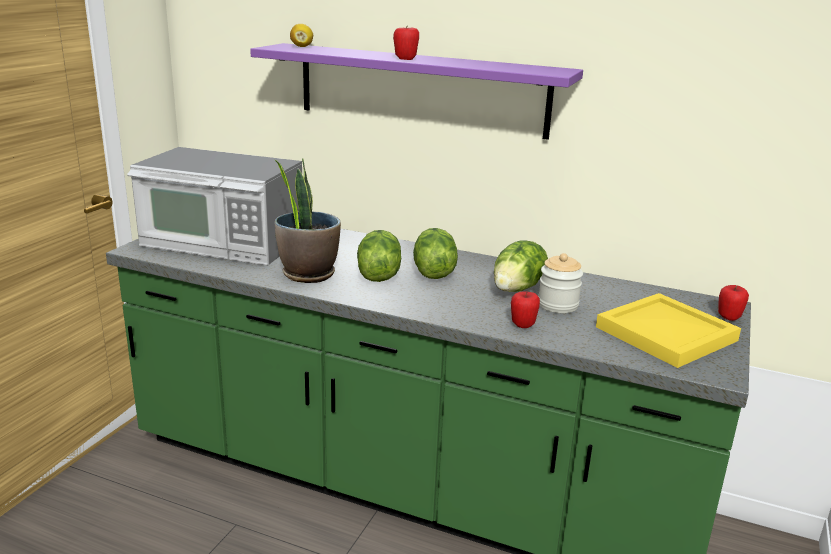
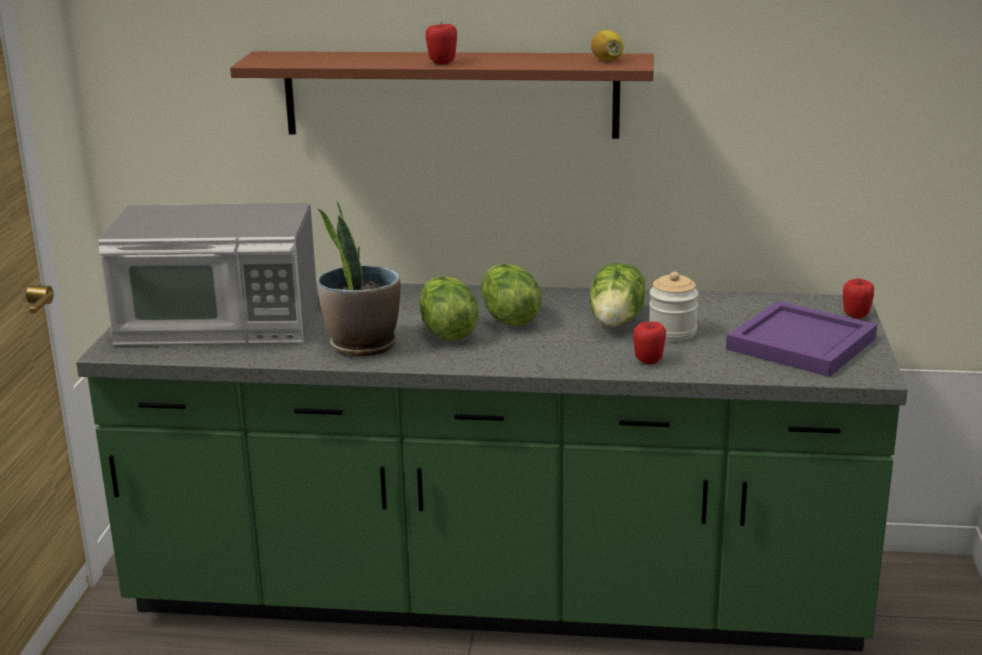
camera: 15 degrees left, 0 degrees up
purple shelf [250,43,583,140] -> brown shelf [230,51,654,139]
lemon [290,24,313,47] -> lemon moved to [591,30,624,61]
yellow tray [596,293,741,368] -> purple tray [726,301,877,377]

